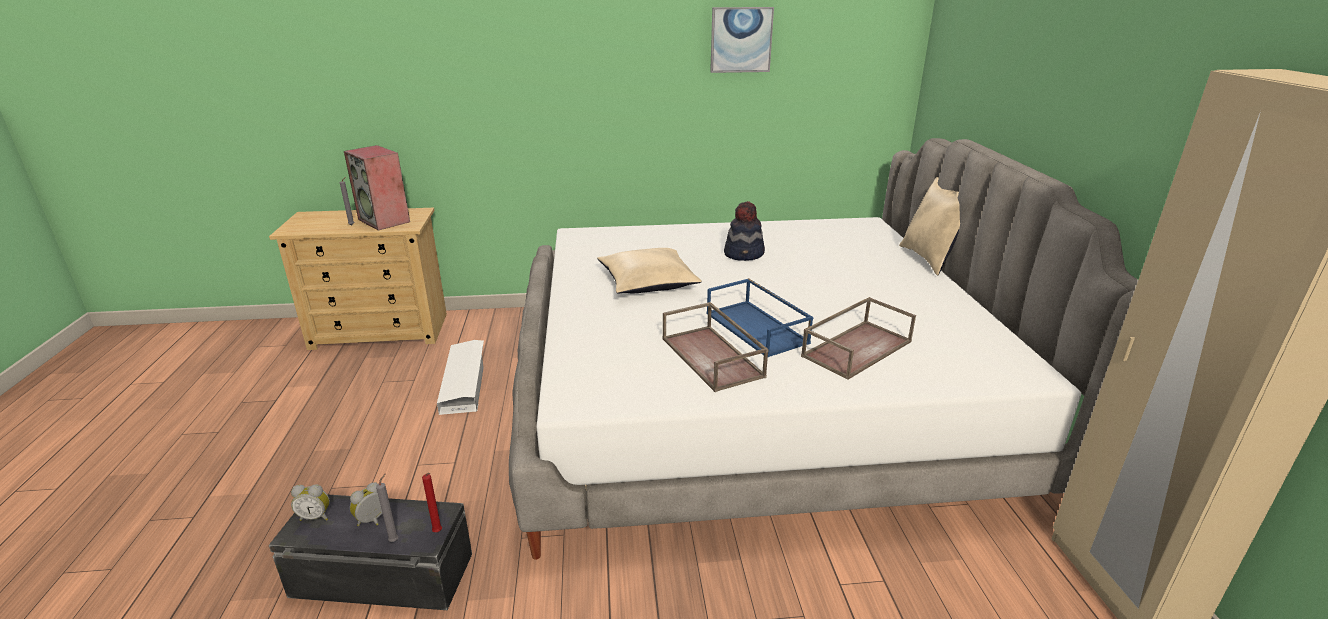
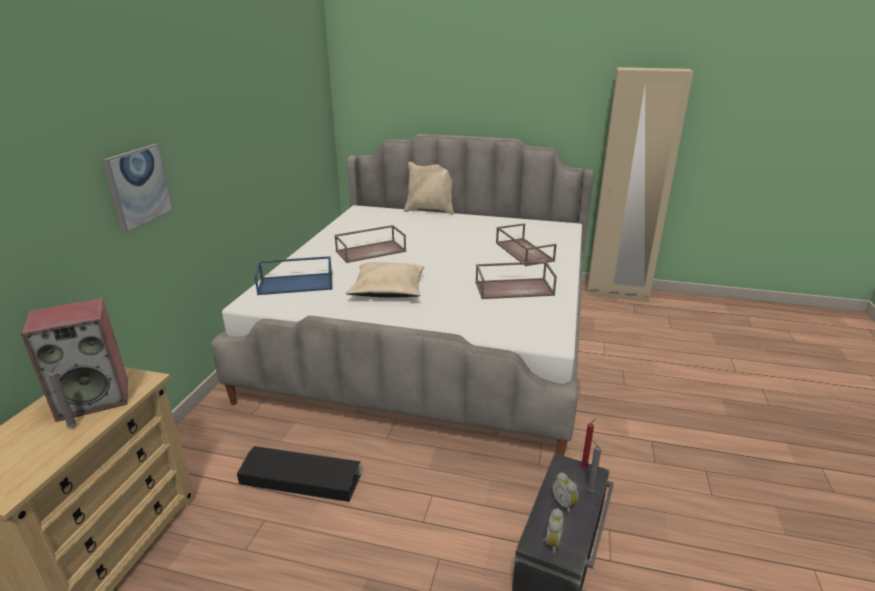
camera: 70 degrees left, 0 degrees up
white storage box [437,340,484,415] -> black storage box [237,446,362,502]
blue tray [707,278,813,357] -> blue tray moved to [254,256,332,295]
picture [710,7,774,73] -> picture moved to [103,144,174,232]
hat [724,201,765,261] -> brown tray [334,225,406,263]

